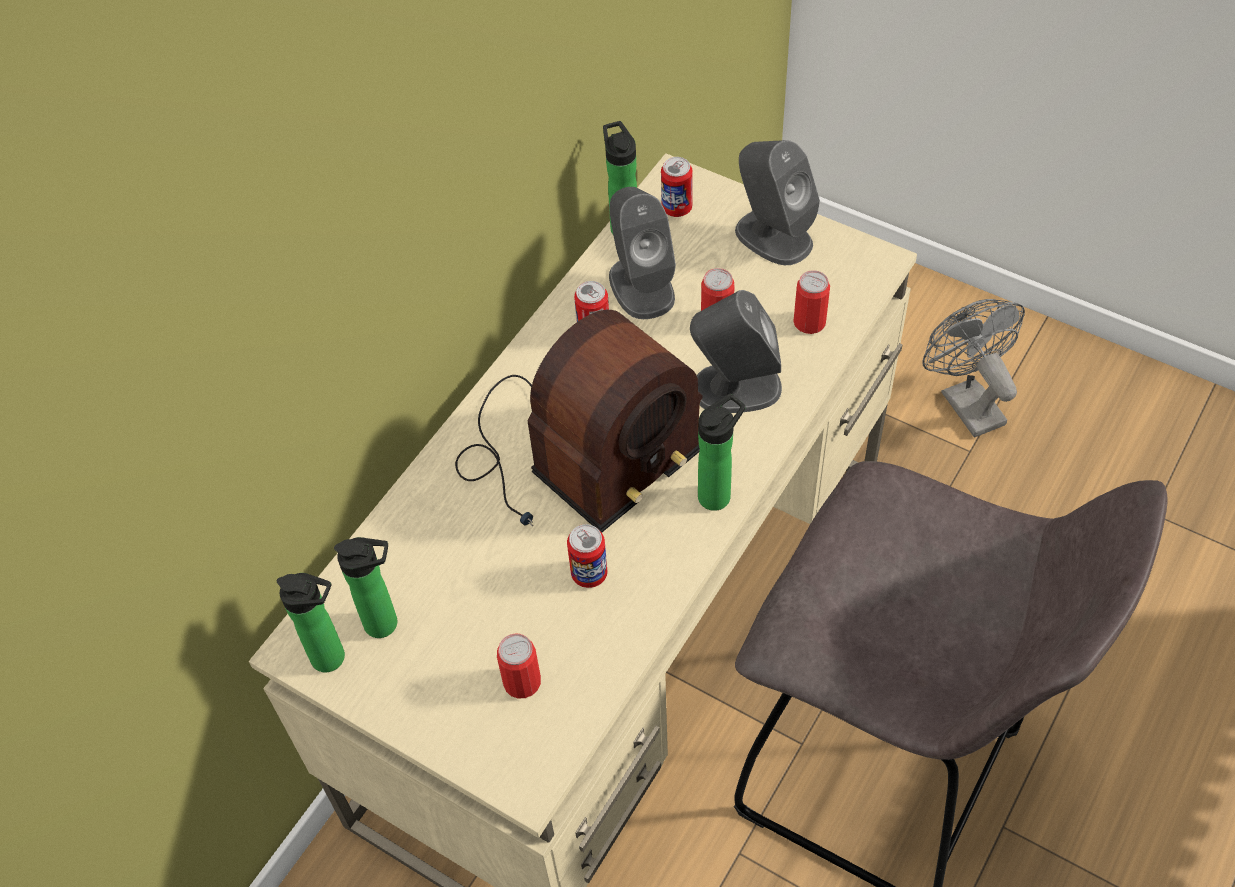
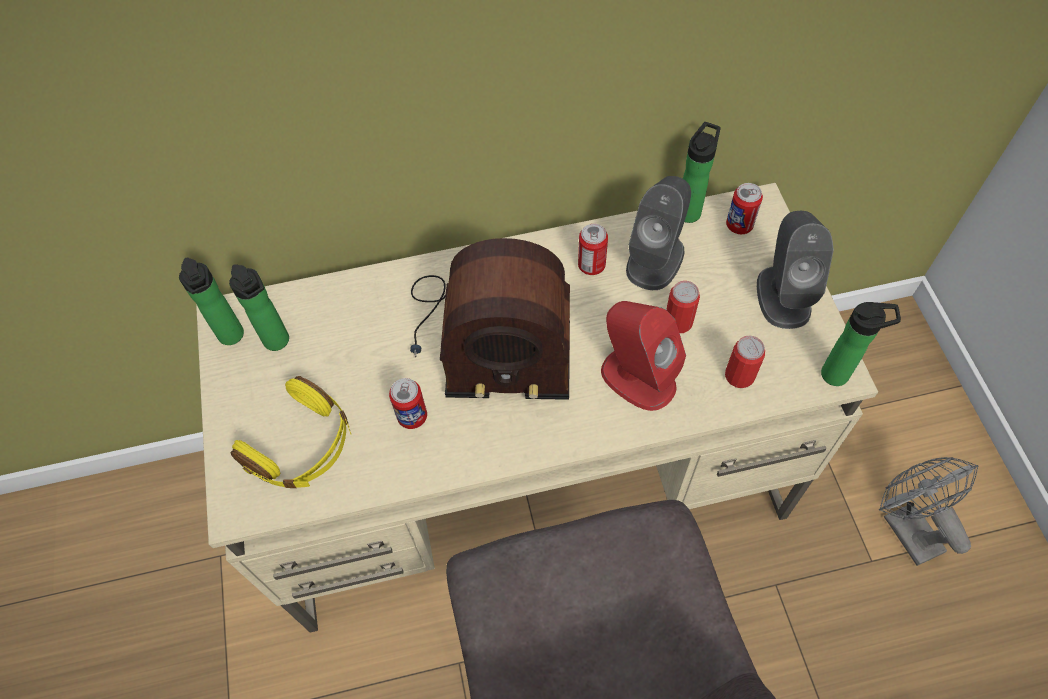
camera: 45 degrees right, 5 degrees up
can [497,634,541,698] -> yellow headphones [230,376,351,488]
grey speaker [690,290,782,413] -> red speaker [601,301,686,411]
bottle [698,394,745,511] -> bottle moved to [821,302,901,386]
grey fan [922,299,1025,437] -> grey fan turned 45 degrees counterclockwise [879,457,979,566]

